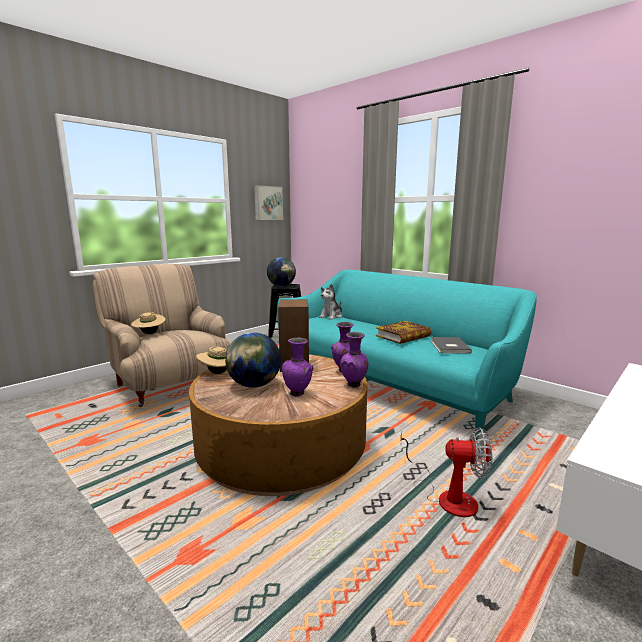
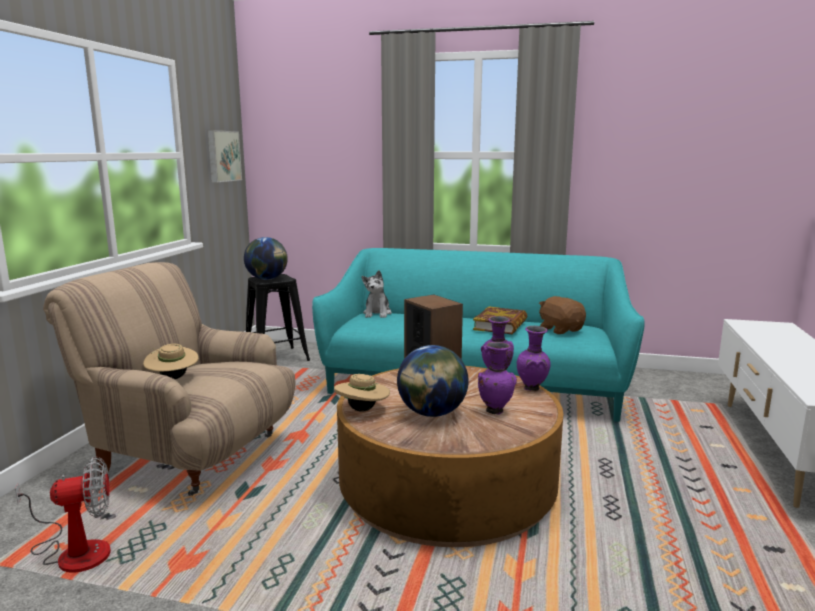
camera: 30 degrees left, 0 degrees up
fan [401,427,492,517] -> fan moved to [15,457,111,572]
grey book [431,337,472,354] -> brown plush toy [539,296,586,334]

